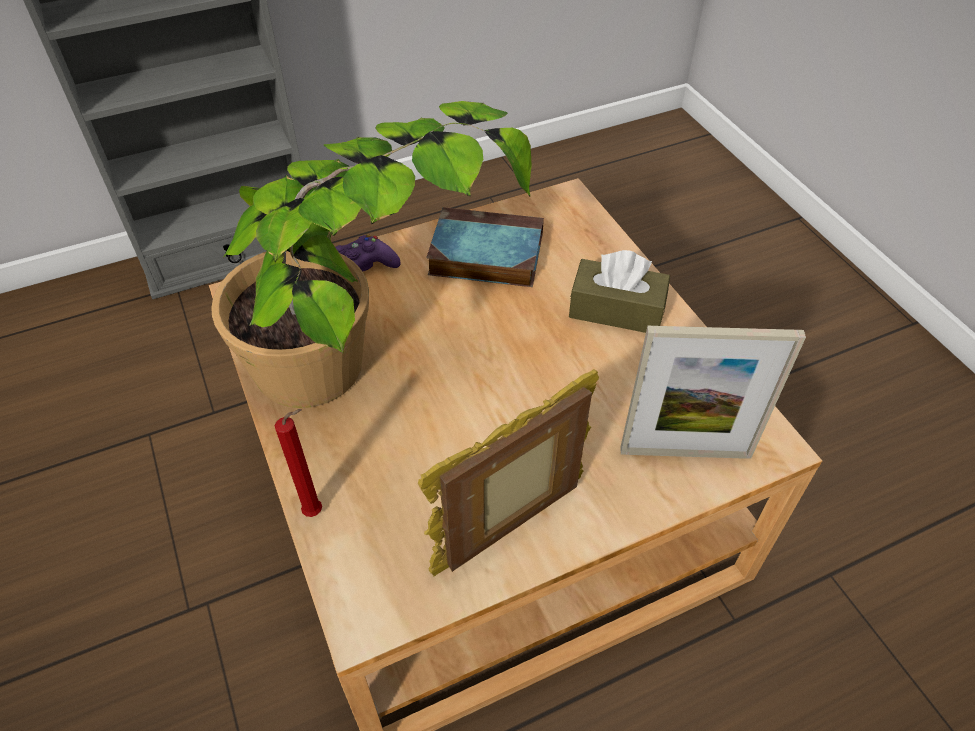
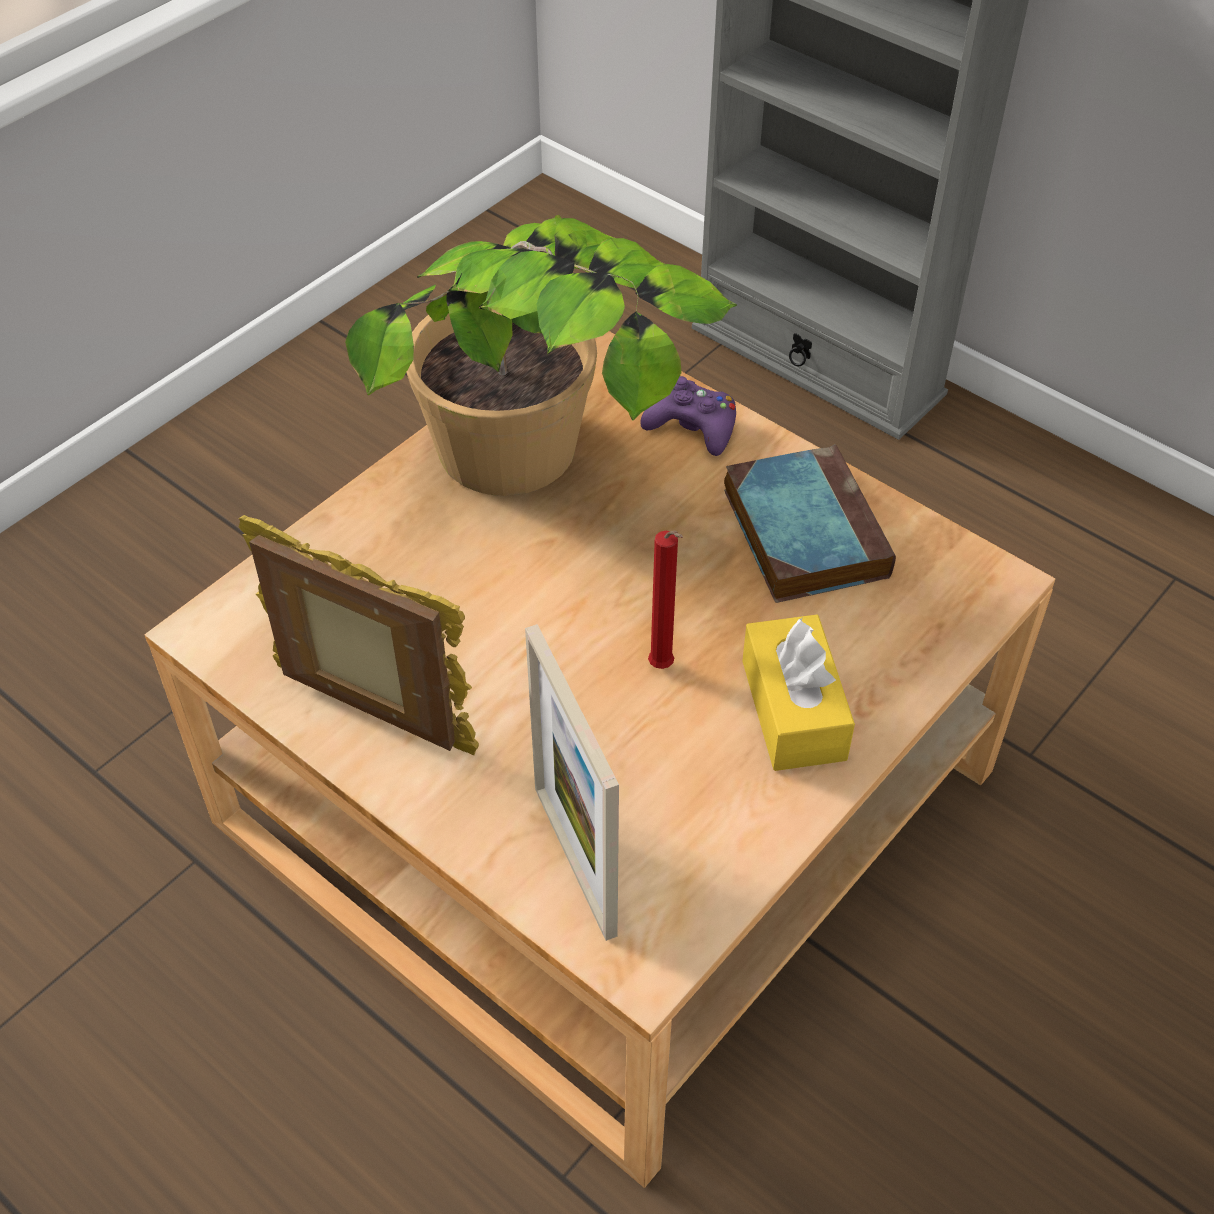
camera: 65 degrees right, 0 degrees up
red candle [275,409,322,517] -> red candle moved to [648,531,683,669]
brown tissue box [569,250,670,333] -> yellow tissue box [742,615,855,771]

